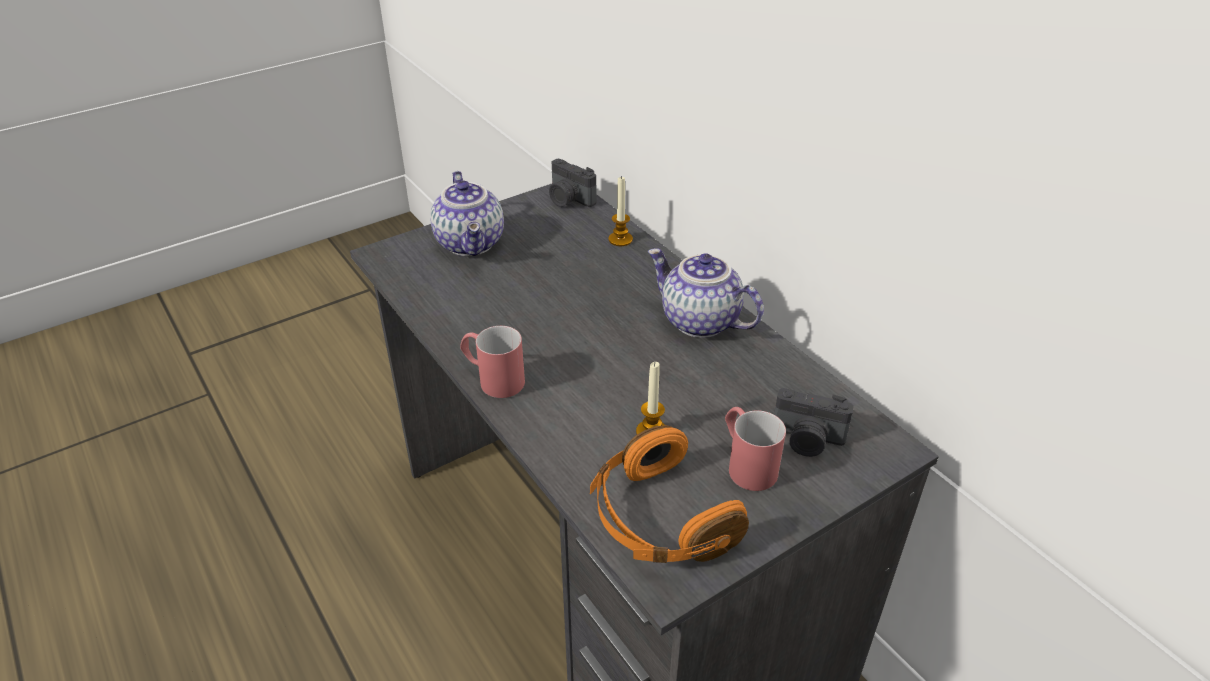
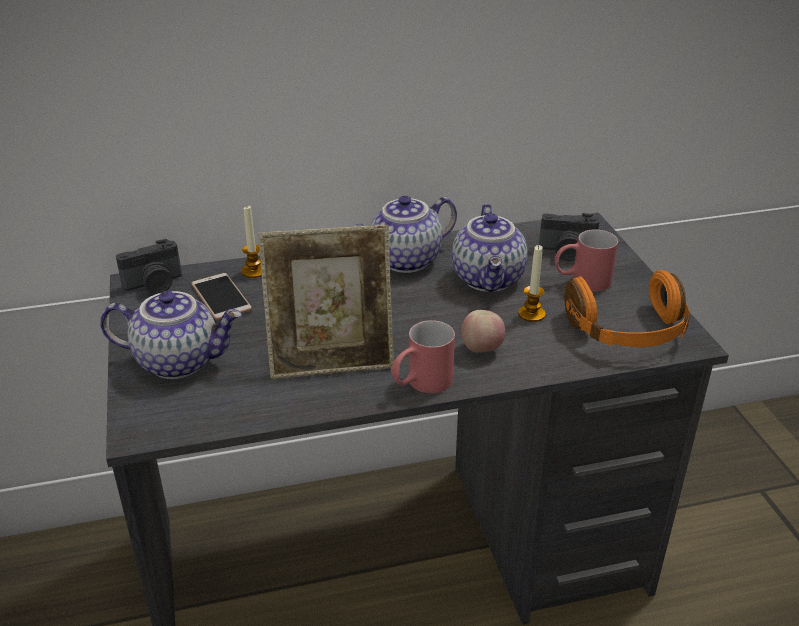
camera: 70 degrees left, 5 degrees down
camera [774,388,854,457] -> camera turned 60 degrees clockwise [539,213,599,261]
none -> phone [191,273,252,320]
none -> picture frame [258,225,394,379]
none -> teapot [452,204,527,292]
none -> apple [462,310,505,353]

